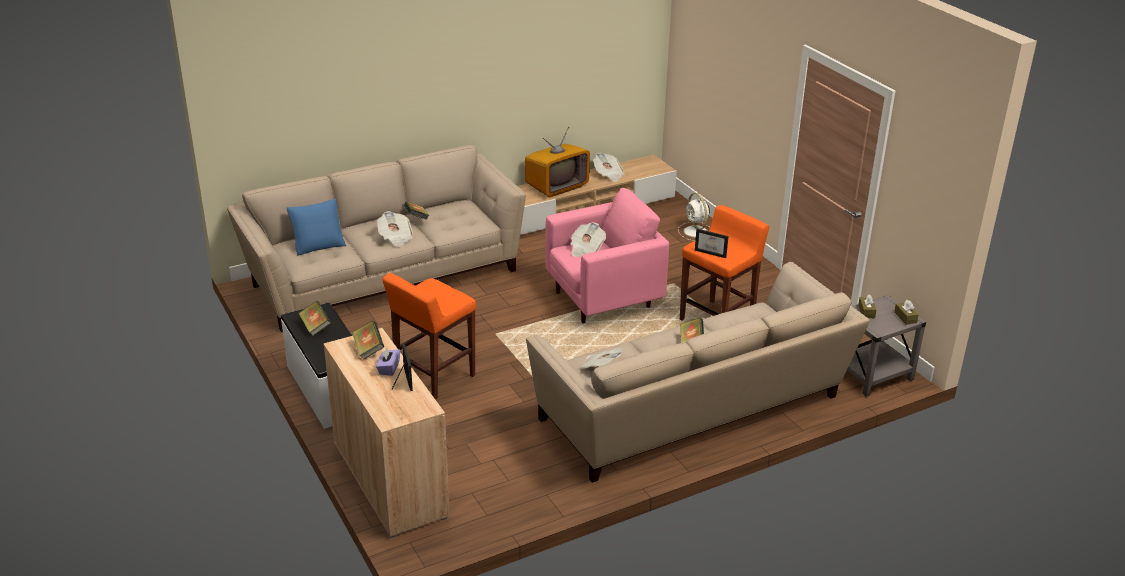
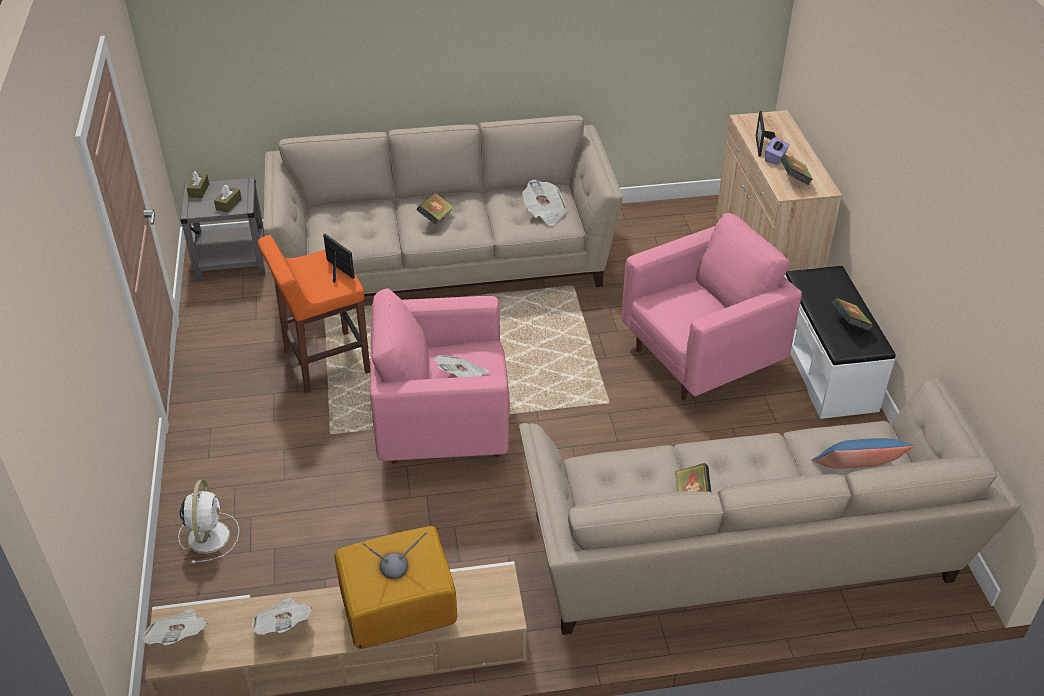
camera: 160 degrees left, 10 degrees up
newspaper [377,211,413,247] -> newspaper moved to [141,609,207,646]
orange stool [383,273,476,400] -> pink armchair [621,213,802,400]

